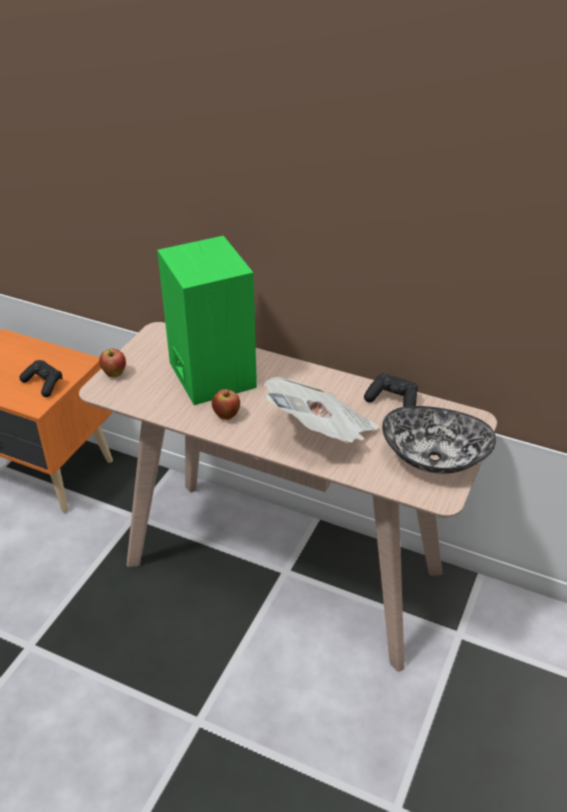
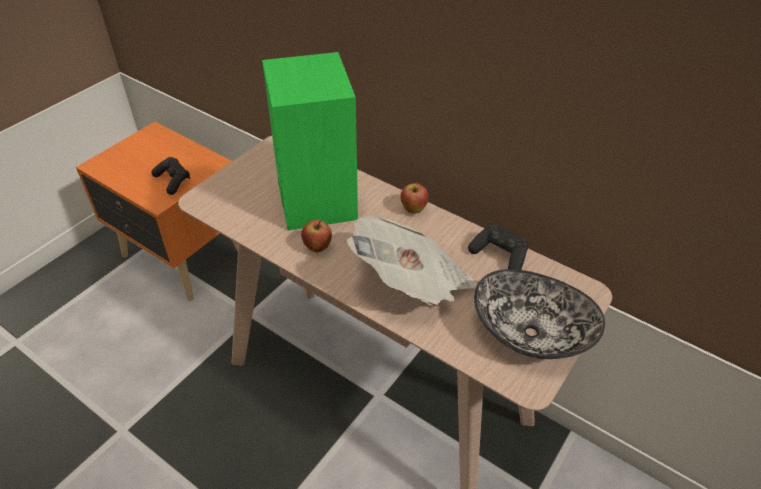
camera: 10 degrees right, 5 degrees up
apple [99,349,126,377] -> apple moved to [400,183,429,214]

